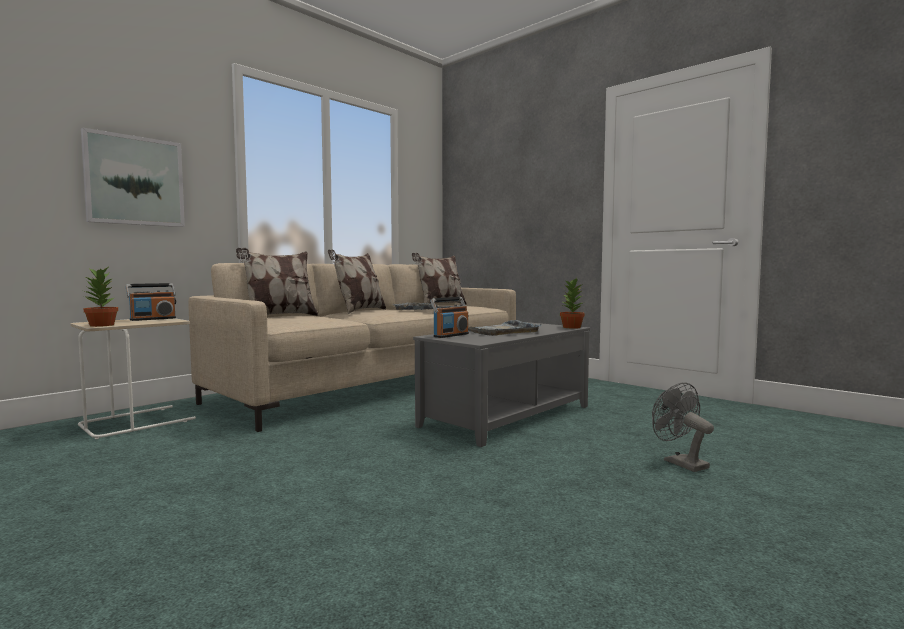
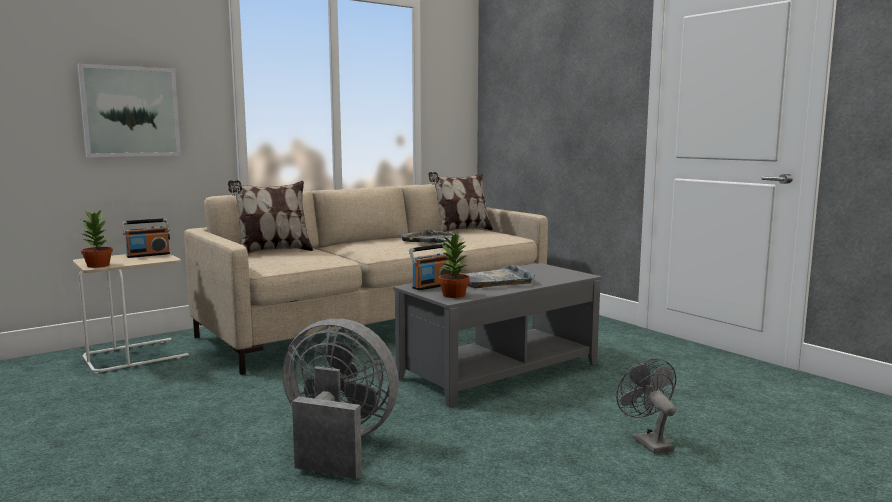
camera: 10 degrees right, 5 degrees up
pillow [328,249,386,314] -> none
potted plant [560,278,585,329] -> potted plant moved to [439,233,469,298]
none -> grey fan [282,319,399,479]

